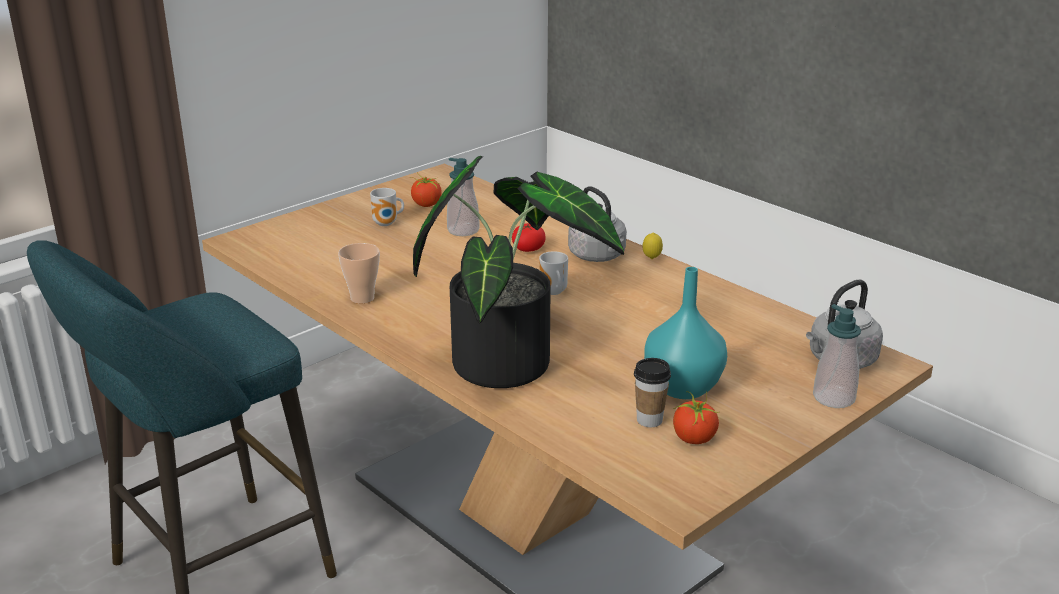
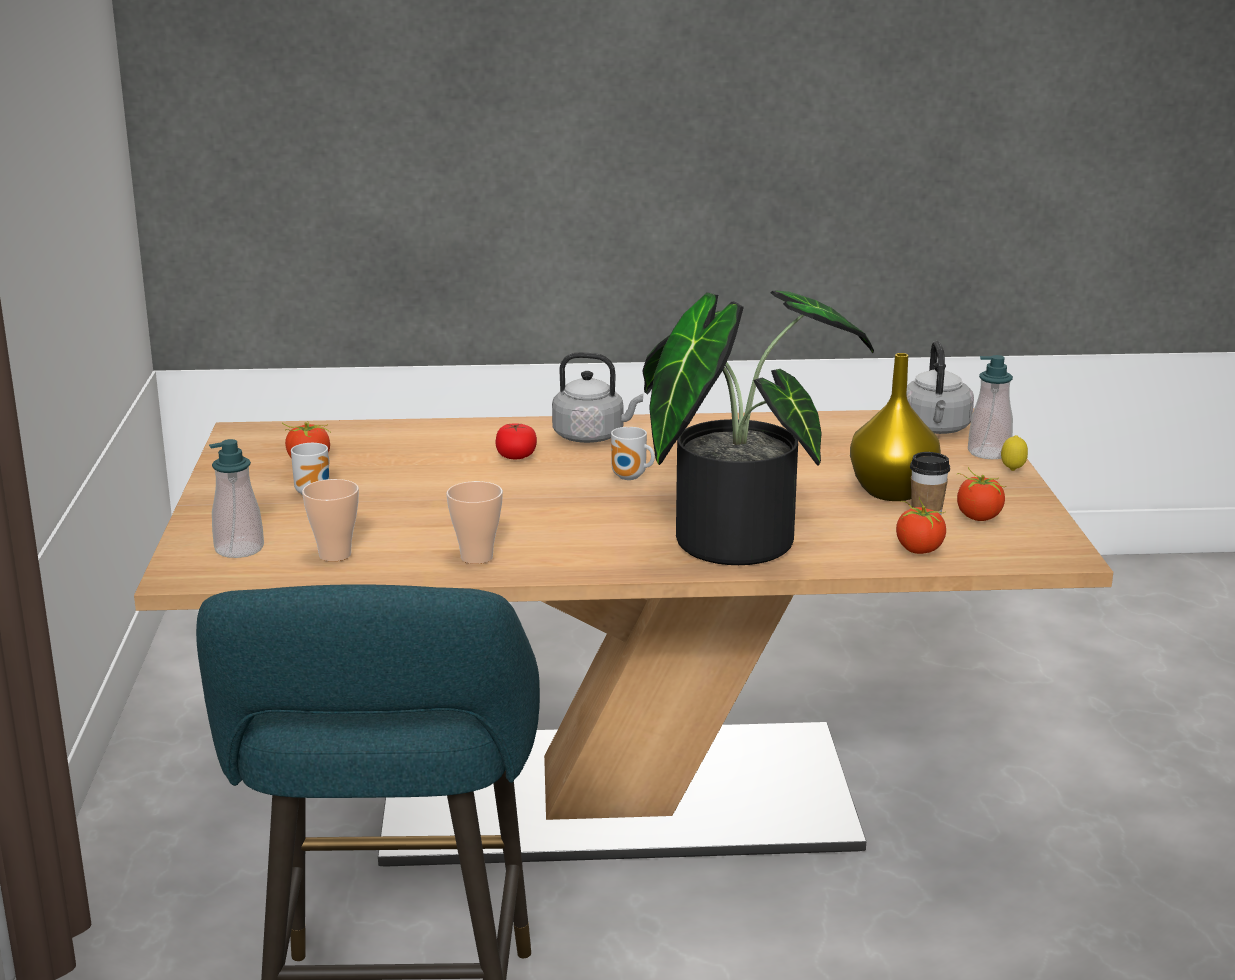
camera: 50 degrees left, 5 degrees down
soap dispenser [447,158,480,236] -> soap dispenser moved to [209,439,264,558]
lemon [643,233,663,259] -> lemon moved to [1001,435,1028,471]
turquoise vase [644,267,727,399] -> yellow vase [850,353,941,501]
none -> cup [302,479,359,562]
none -> tomato [896,498,946,554]

